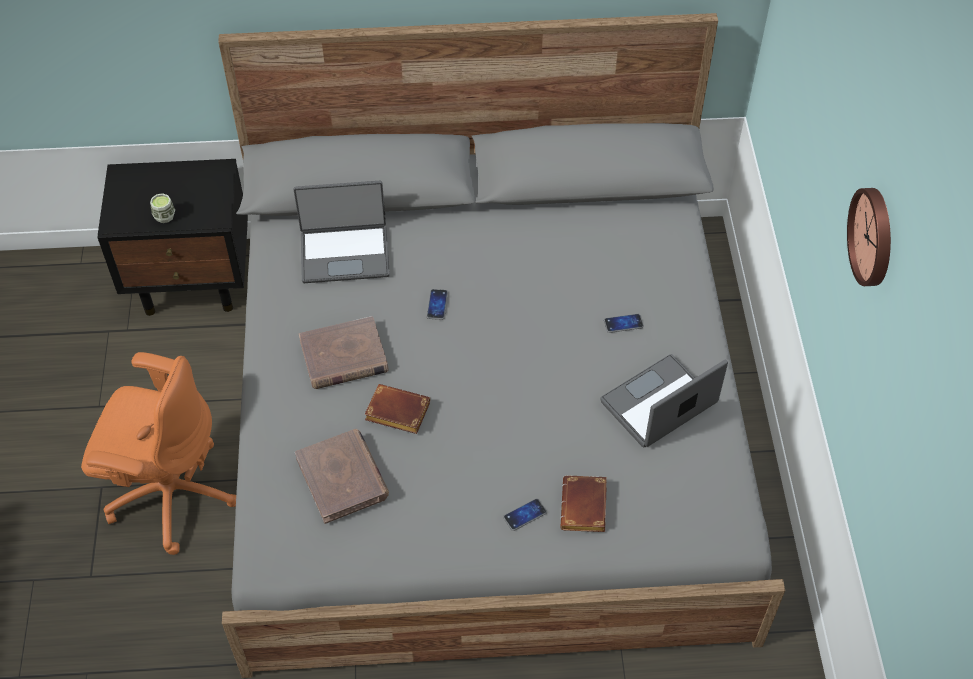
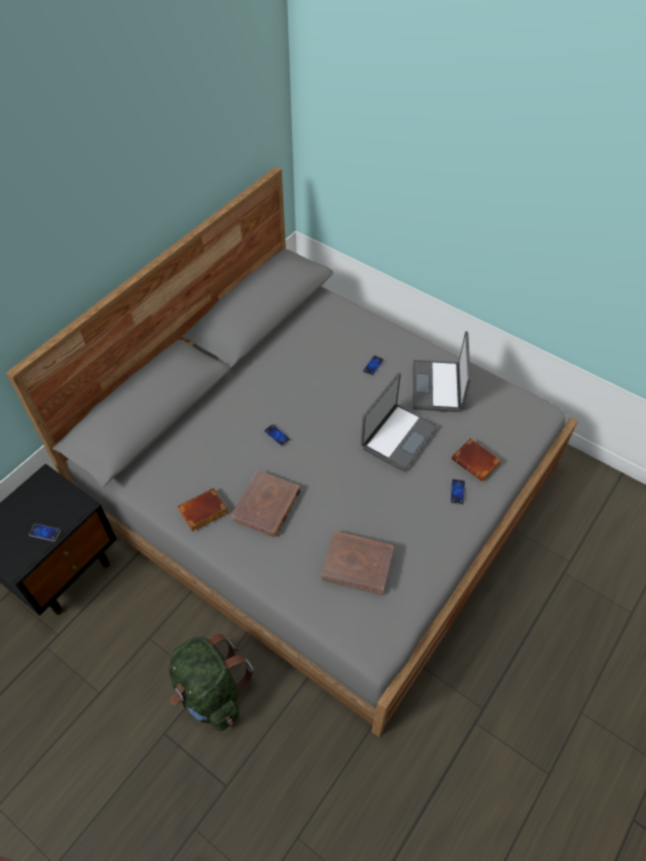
camera: 50 degrees left, 0 degrees up
orange office chair [81,352,236,555] -> green backpack [169,633,254,731]
cup [150,193,175,223] -> phone [29,524,61,541]
laptop [294,181,390,283] -> laptop moved to [361,373,438,471]
brown book [364,384,430,434] -> brown book moved to [178,488,228,531]
wall clock [847,188,891,286] -> none

